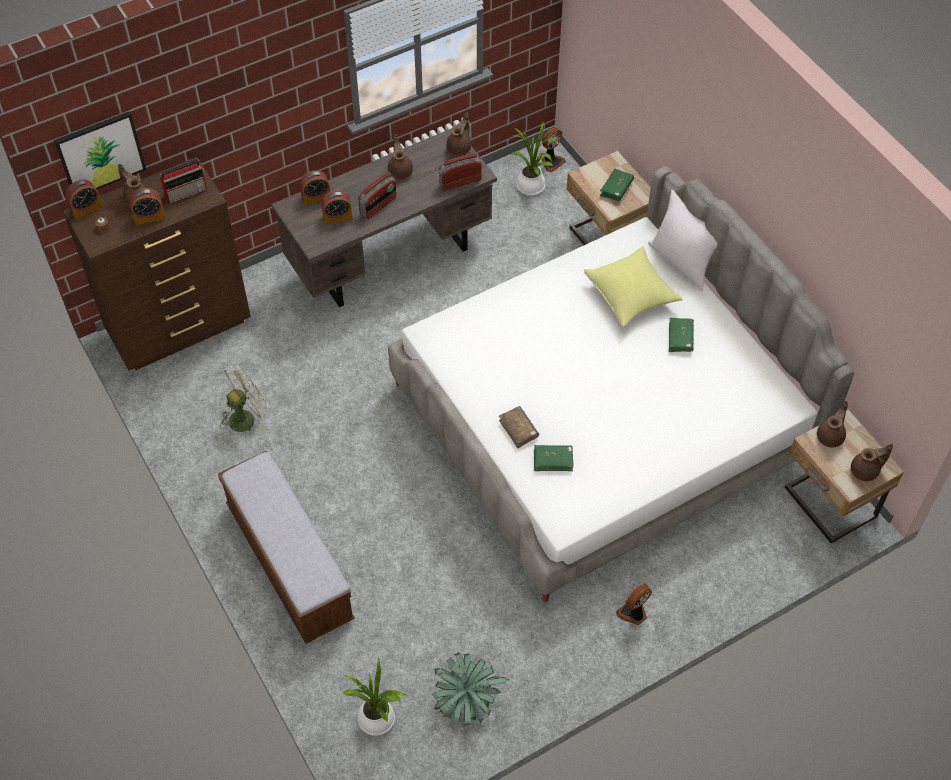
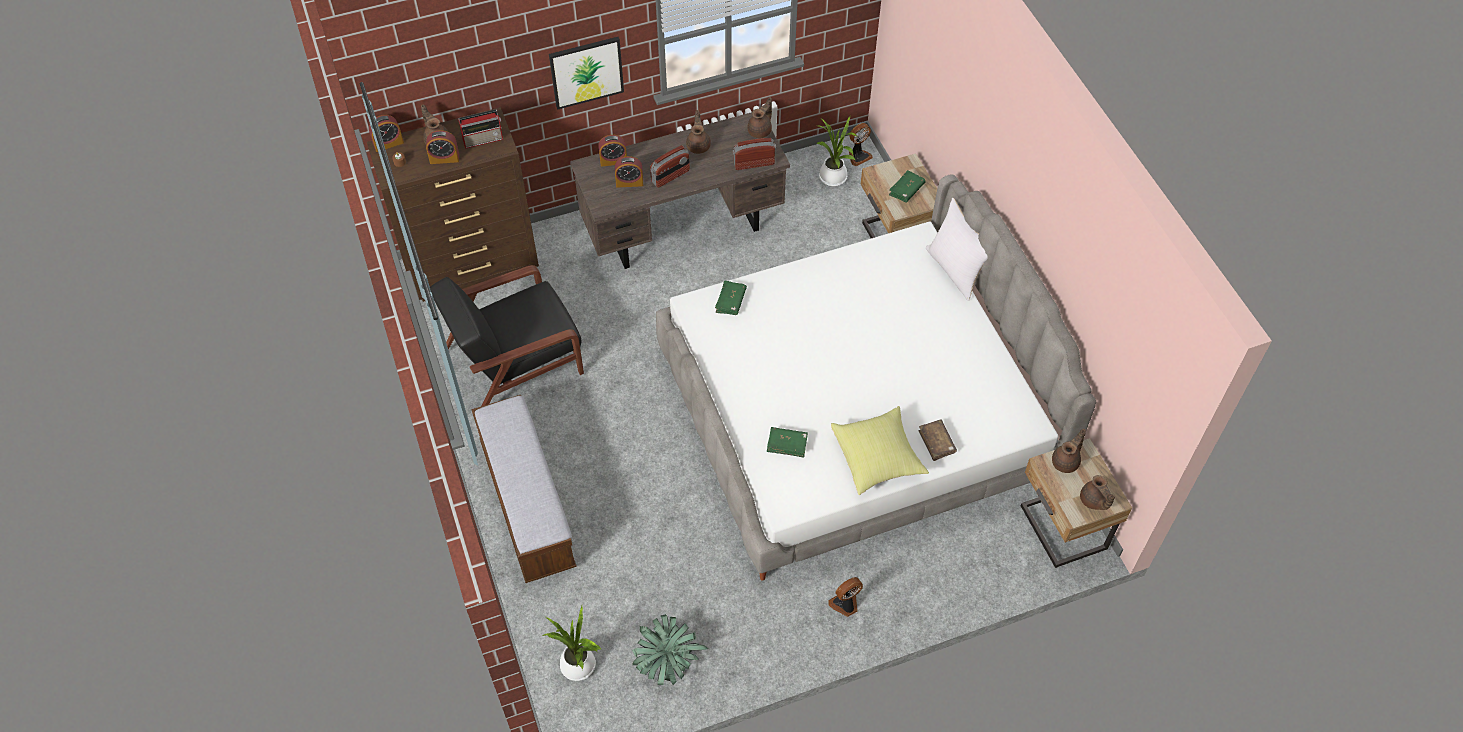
camera: 10 degrees right, 0 degrees up
picture [54,111,146,189] -> picture moved to [549,37,624,110]
green fan [220,365,269,432] -> black armchair [430,265,584,406]
brown book [499,406,539,448] -> brown book moved to [919,420,957,461]
yellow pillow [584,246,683,327] -> yellow pillow moved to [831,406,929,495]
green book [669,318,694,352] -> green book moved to [715,281,747,315]
brown teapot [851,444,893,481] -> brown teapot turned 75 degrees clockwise [1080,475,1115,510]

